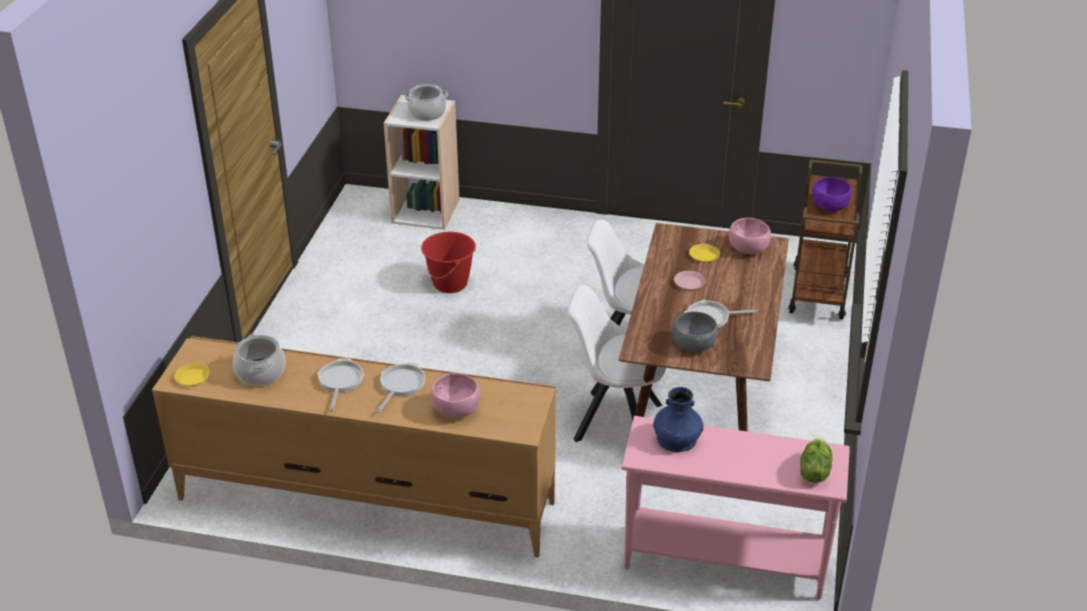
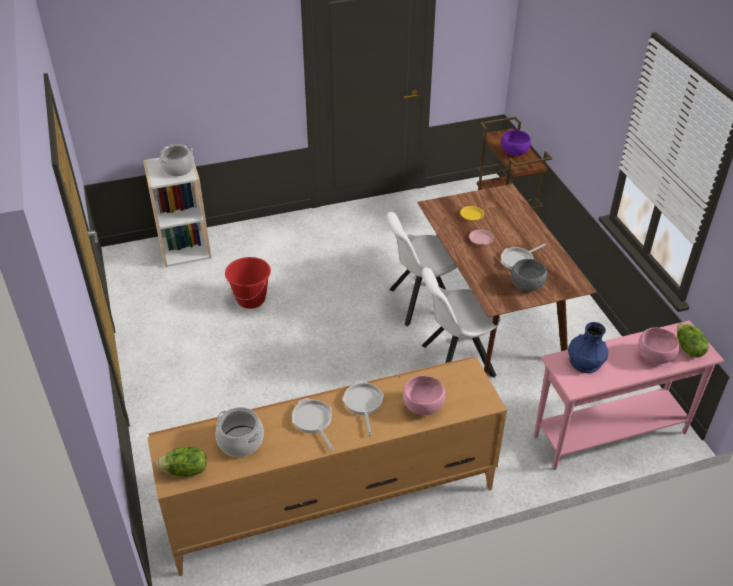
camera: 30 degrees left, 5 degrees up
yellow plate [174,363,210,386] -> lettuce [156,447,207,477]
pink bowl [729,218,771,254] -> pink bowl moved to [638,328,680,364]

